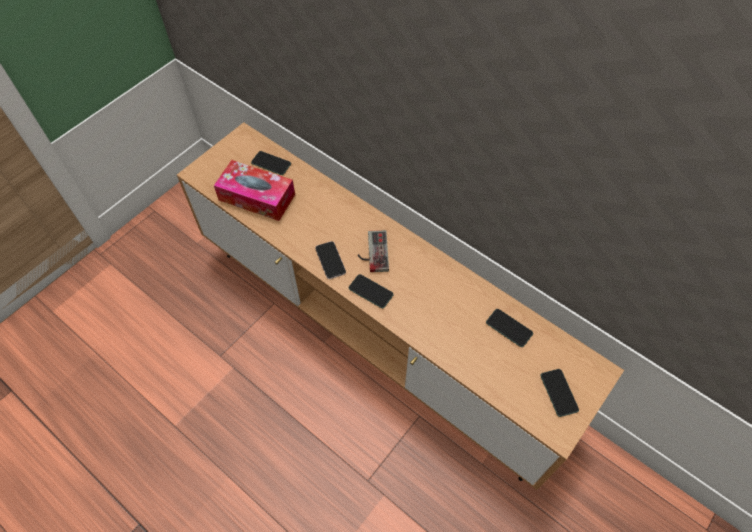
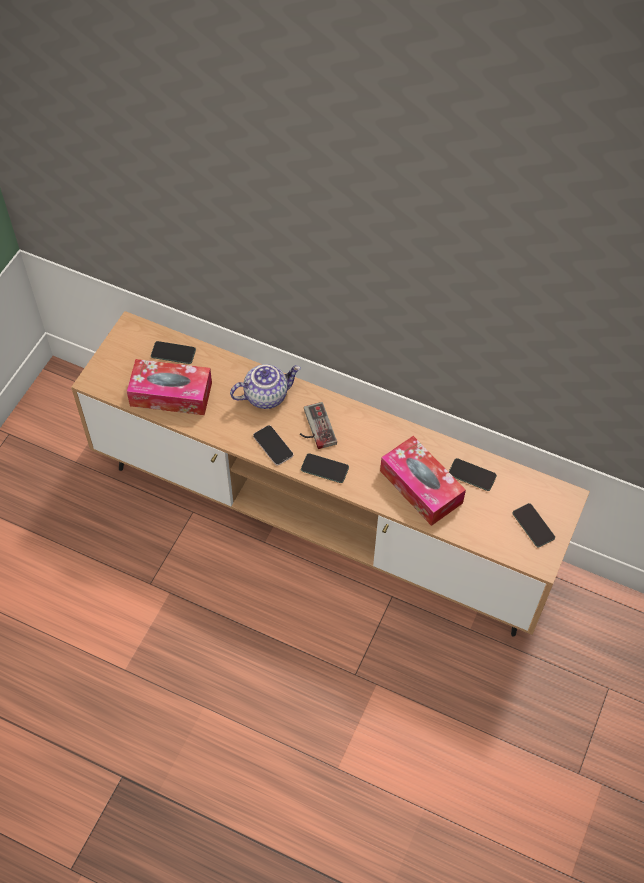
camera: 15 degrees left, 0 degrees up
none -> teapot [230,364,301,409]
none -> tissue box [380,436,466,526]

